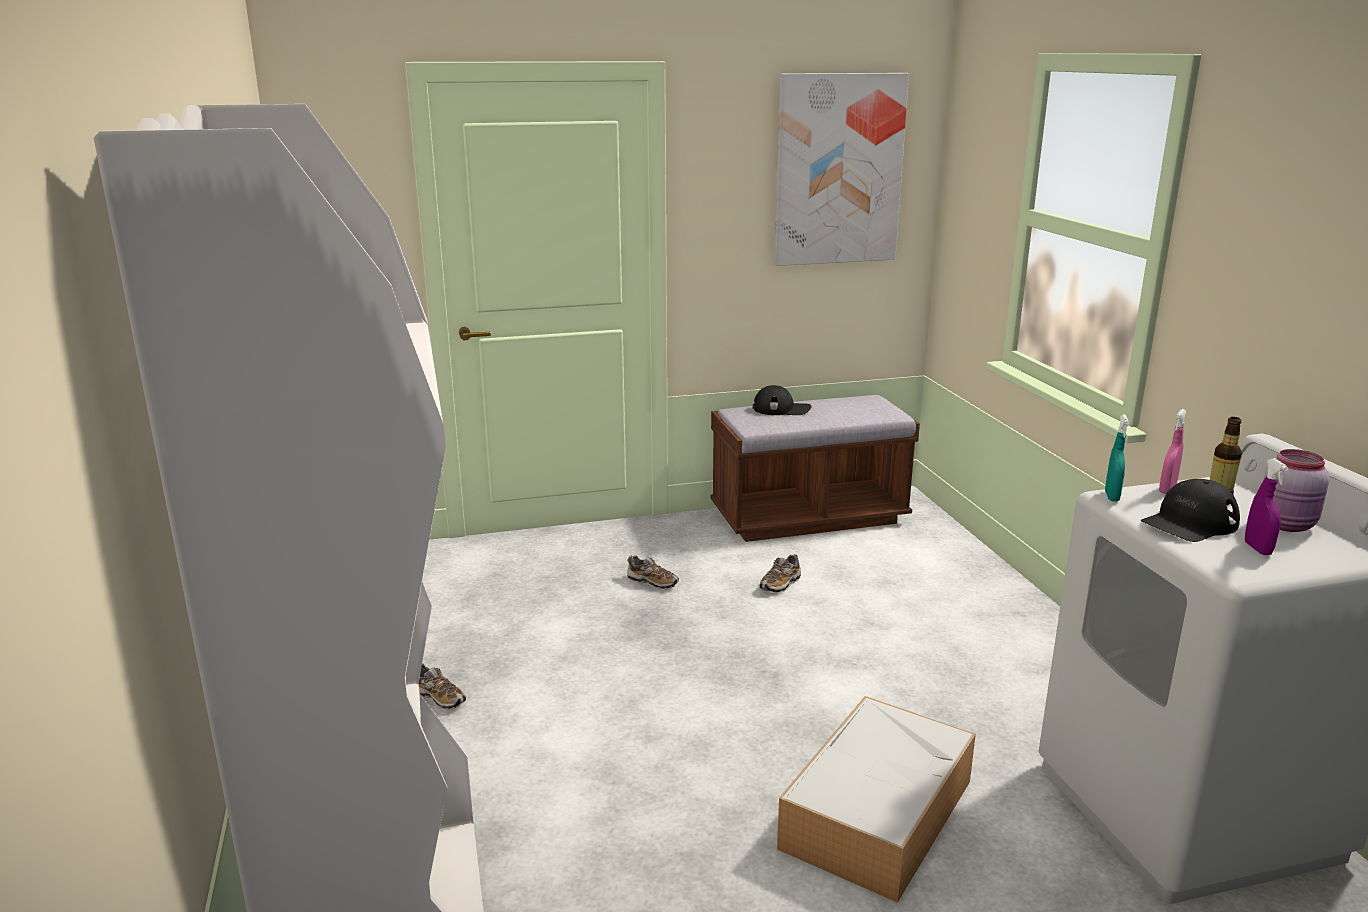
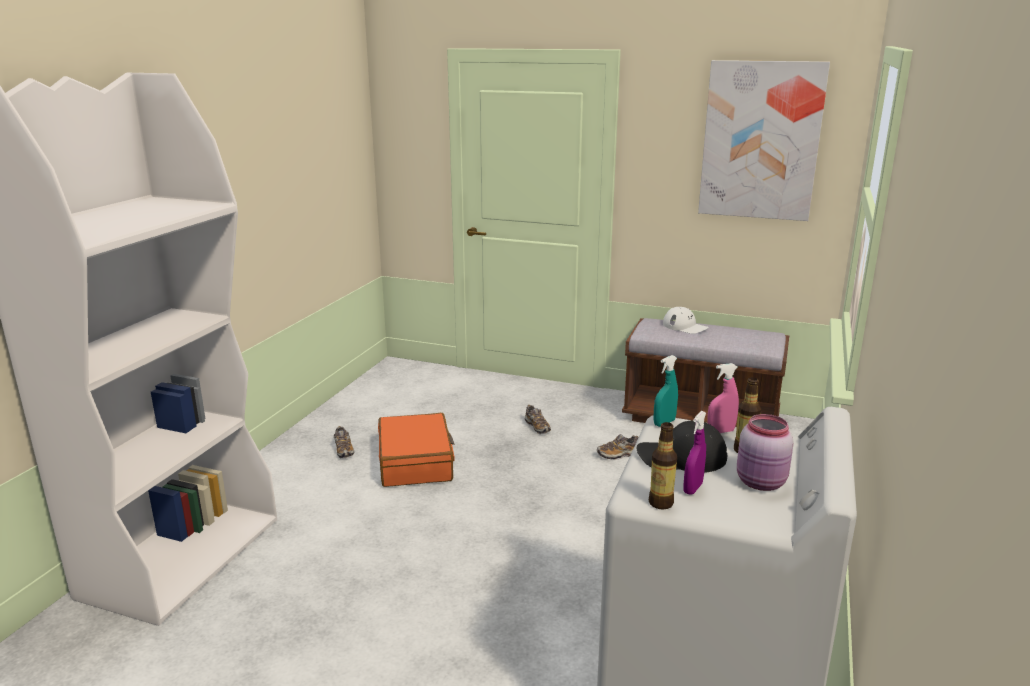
camera: 35 degrees right, 0 degrees up
black cap [753,385,812,415] -> white cap [663,307,709,334]
storage box [777,696,976,903] -> none
none -> orange suitcase [378,413,455,487]
none -> bottle [649,422,677,510]

